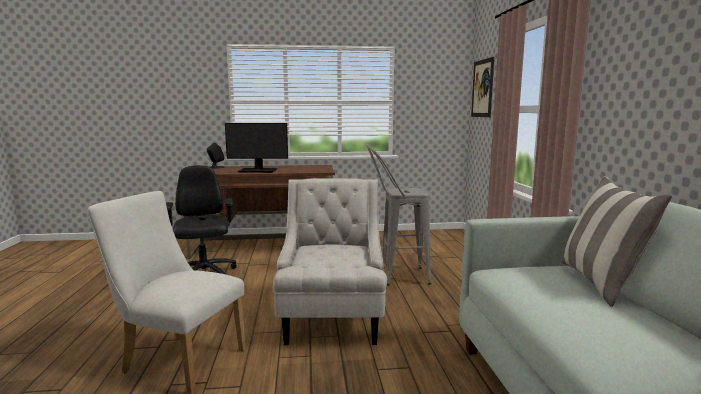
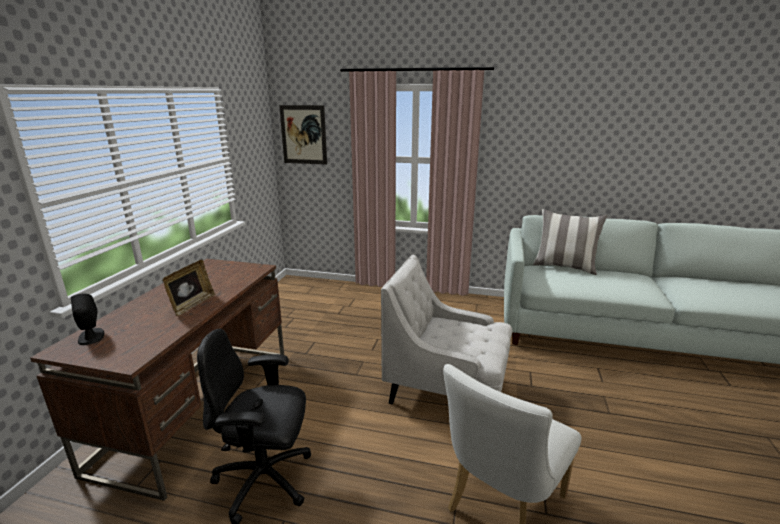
camera: 70 degrees left, 10 degrees up
monitor [225,123,288,173] -> picture frame [162,260,215,316]
grey stool [366,144,431,285] -> none

